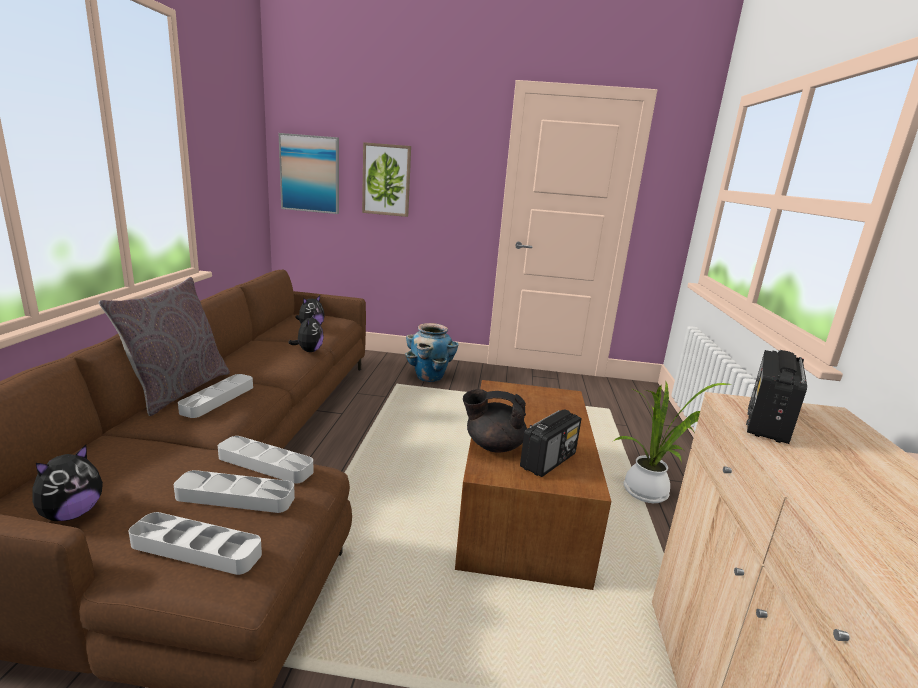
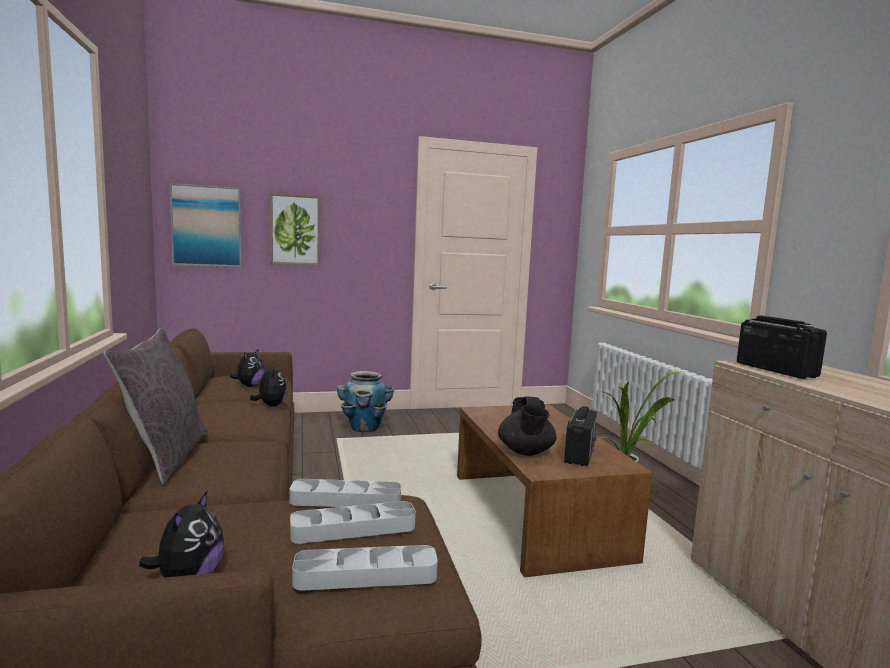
camera: 20 degrees left, 10 degrees down
grey tray [178,374,253,418] -> none
black teapot [463,389,527,453] -> black teapot turned 75 degrees counterclockwise [498,396,556,456]
radio [746,350,807,444] -> radio turned 150 degrees clockwise [737,315,827,379]

